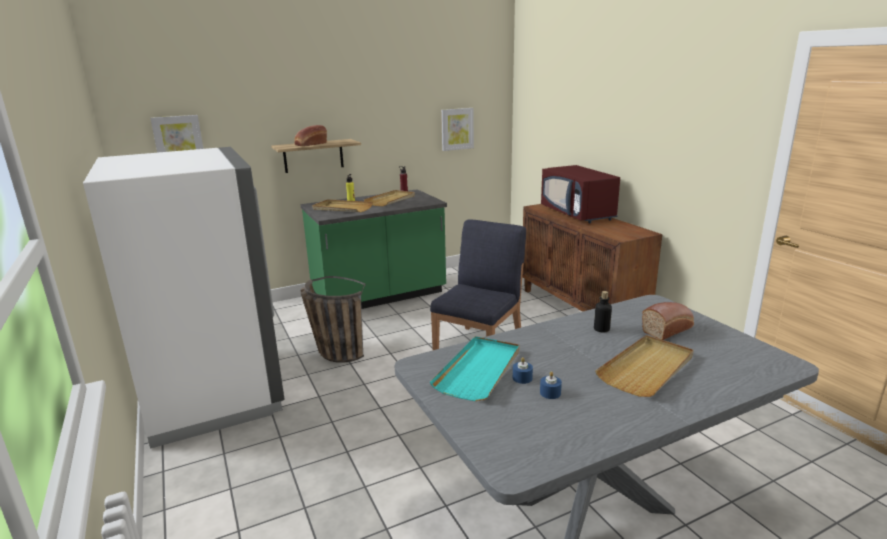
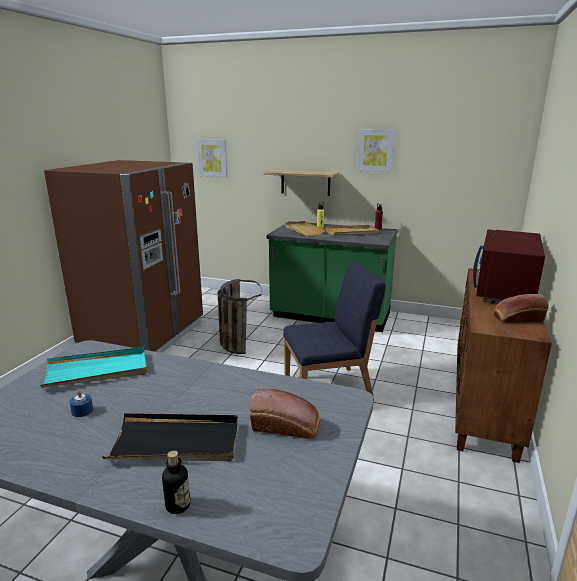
camera: 45 degrees right, 0 degrees up
white fridge [83,147,285,449] -> brown fridge [44,160,203,353]
bread [294,125,327,146] -> bread moved to [494,294,548,323]
picture [441,108,474,151] -> picture moved to [357,129,395,172]
blue candle [513,357,533,384] -> none
bottle [594,291,612,333] -> bottle moved to [162,451,190,514]
beige tray [595,335,694,397] -> black tray [103,413,238,461]

